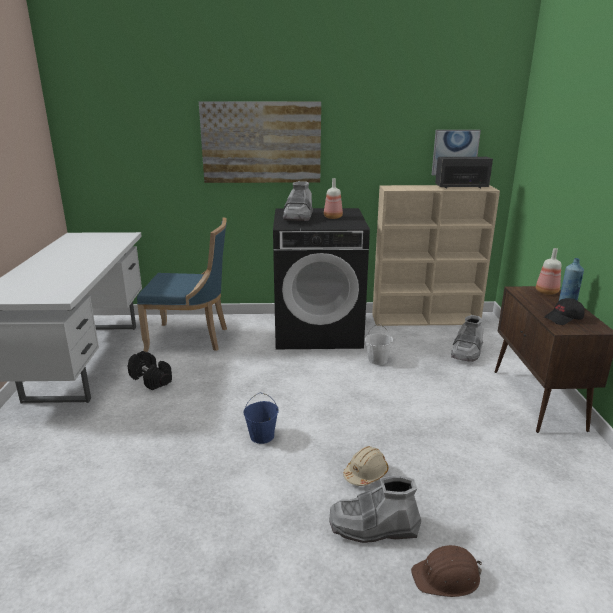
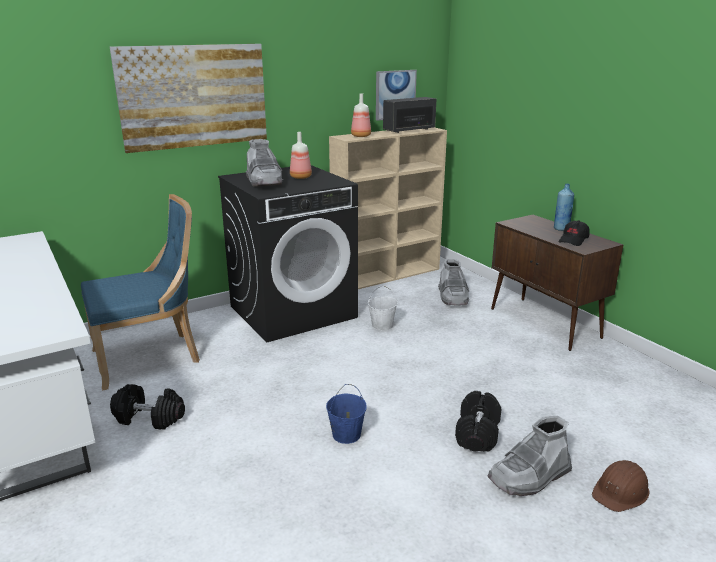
camera: 30 degrees left, 0 degrees up
beige hard hat [343,446,388,486] -> black dumbbell [455,391,501,452]
bottle [536,248,561,295] -> bottle moved to [351,93,371,137]

